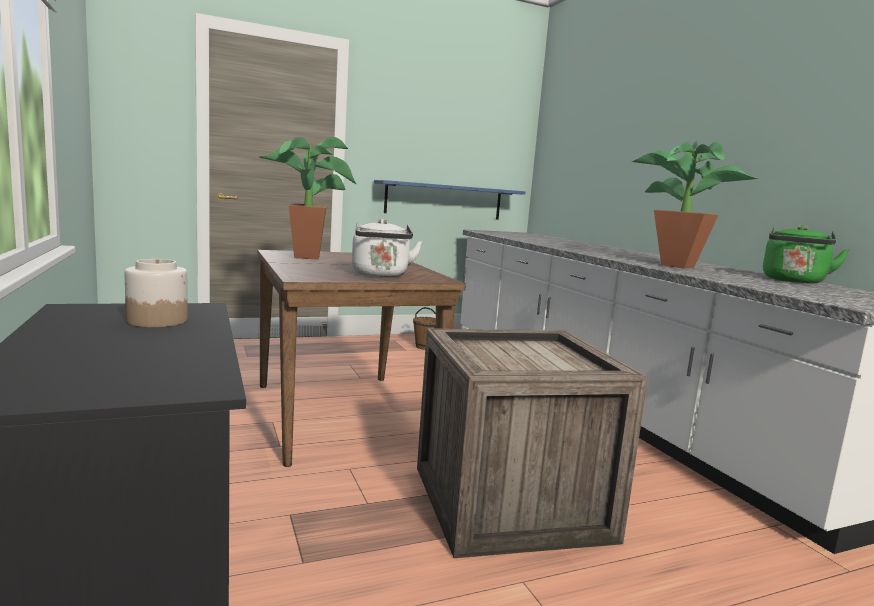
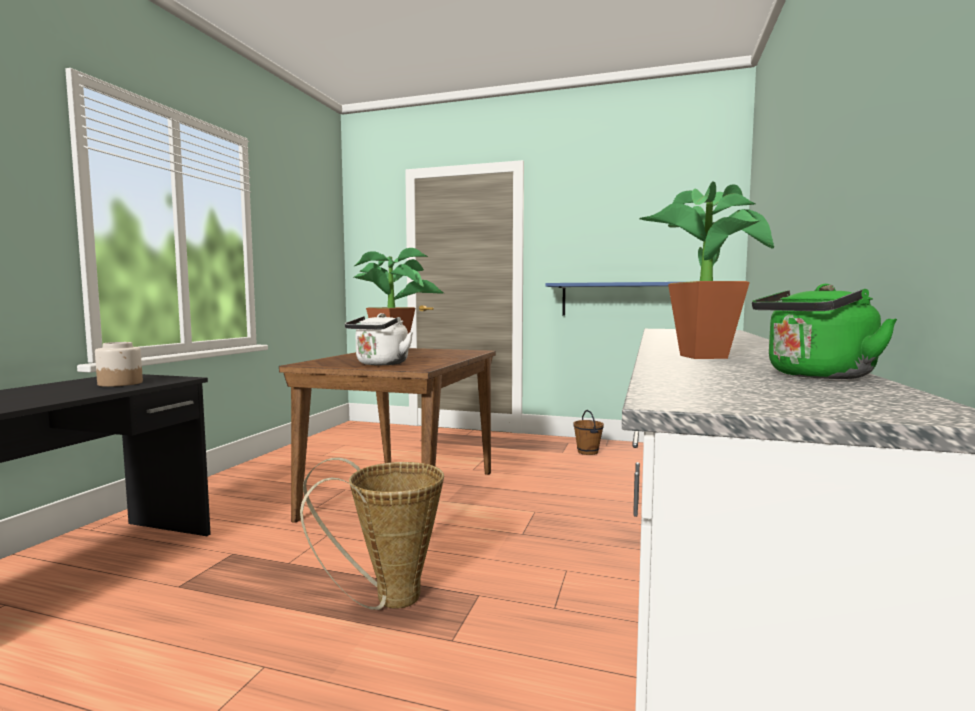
camera: 40 degrees right, 5 degrees down
crate [417,328,648,558] -> basket [300,457,444,610]

